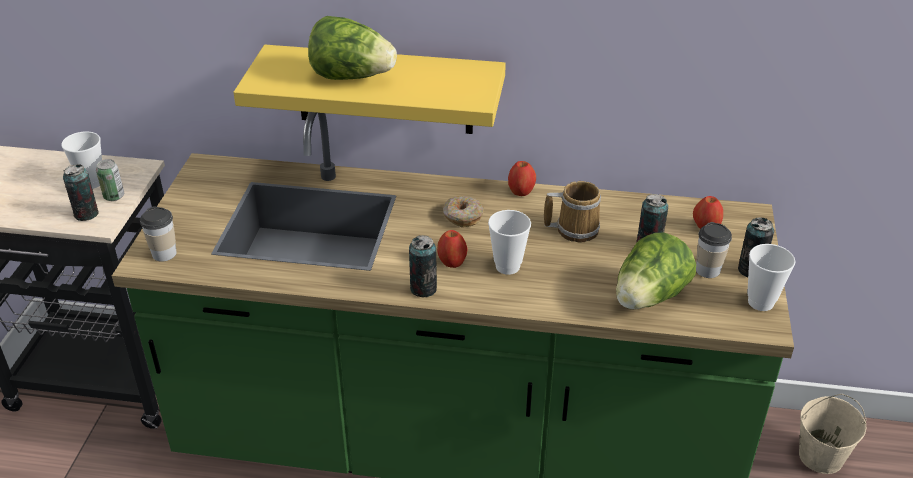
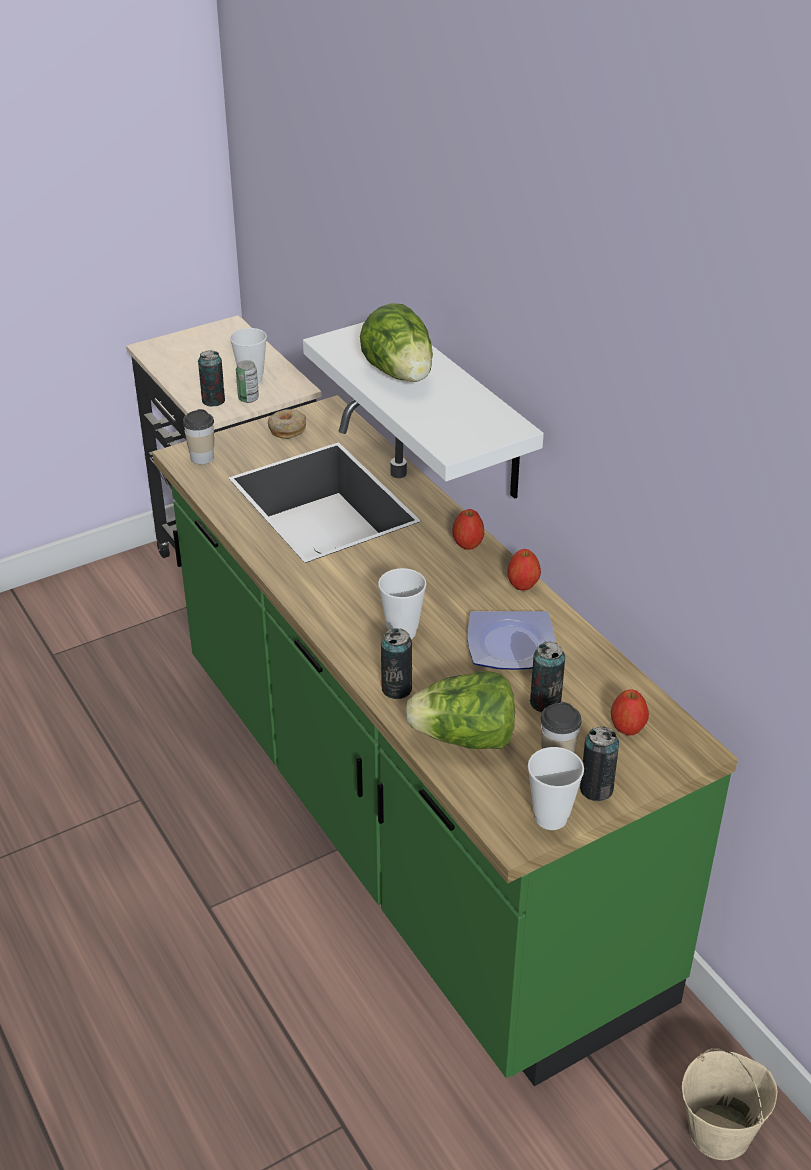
camera: 50 degrees right, 0 degrees up
yellow shelf [233,45,506,134] -> white shelf [303,322,544,499]
can [409,235,437,297] -> can moved to [381,628,412,699]
apple [437,230,467,268] -> apple moved to [452,509,484,550]
donut [443,196,484,228] -> donut moved to [268,409,306,439]
mug [544,181,601,243] -> plate [468,611,556,670]

